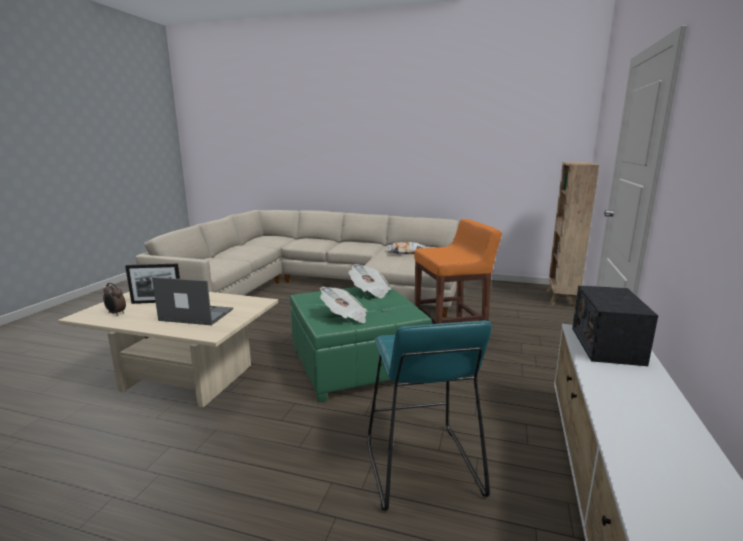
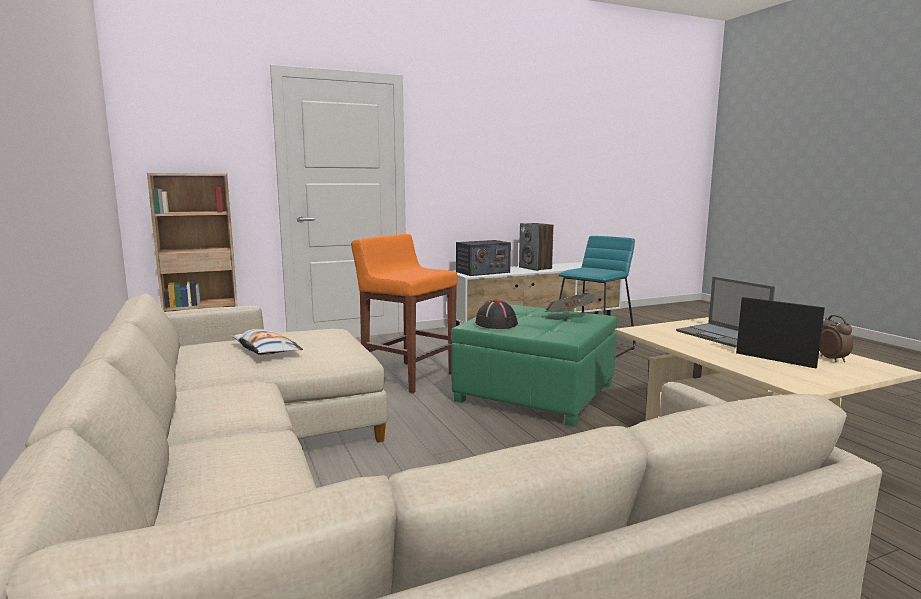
camera: 130 degrees left, 5 degrees down
newspaper [349,264,391,298] -> black hat [475,299,518,329]
none -> speaker [519,223,554,271]

